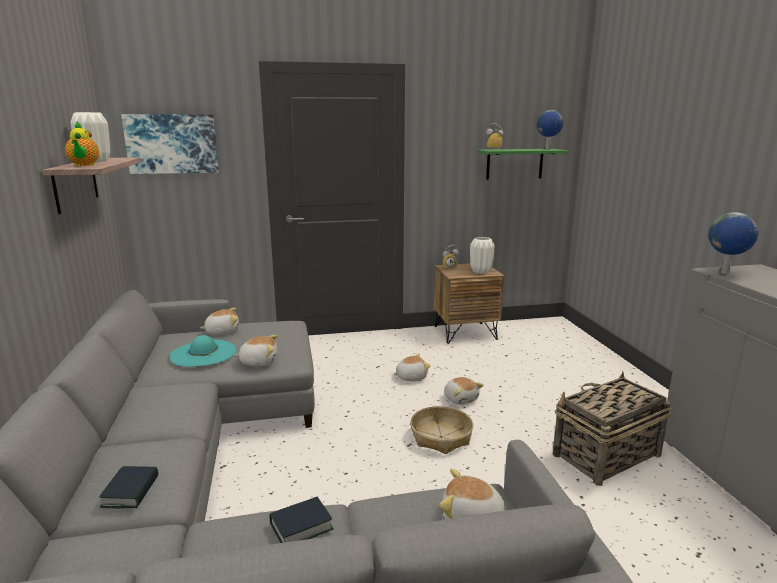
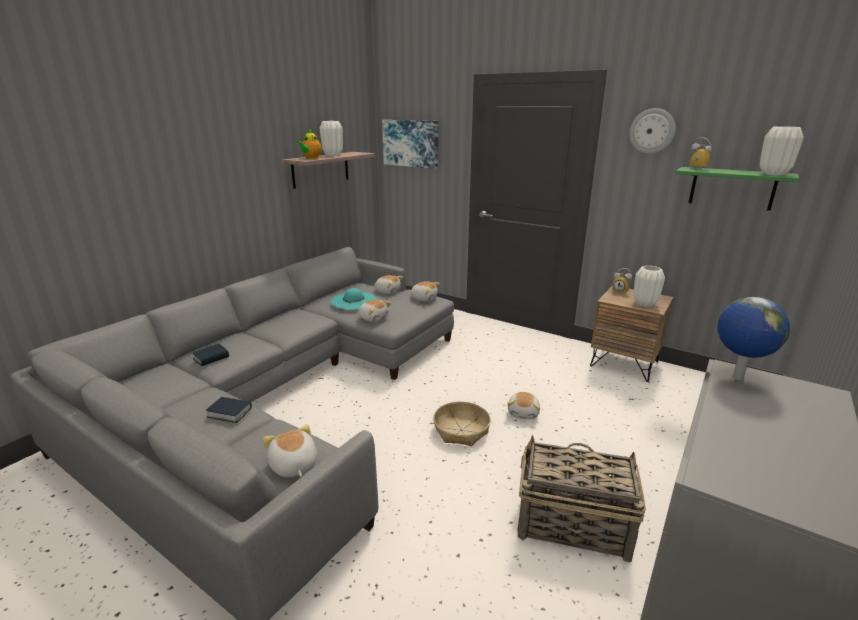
camera: 45 degrees right, 5 degrees up
plush toy [393,354,431,381] -> plush toy moved to [410,281,440,302]
globe [537,110,563,150] -> white vase [760,126,804,176]
none -> wall clock [629,108,676,154]

